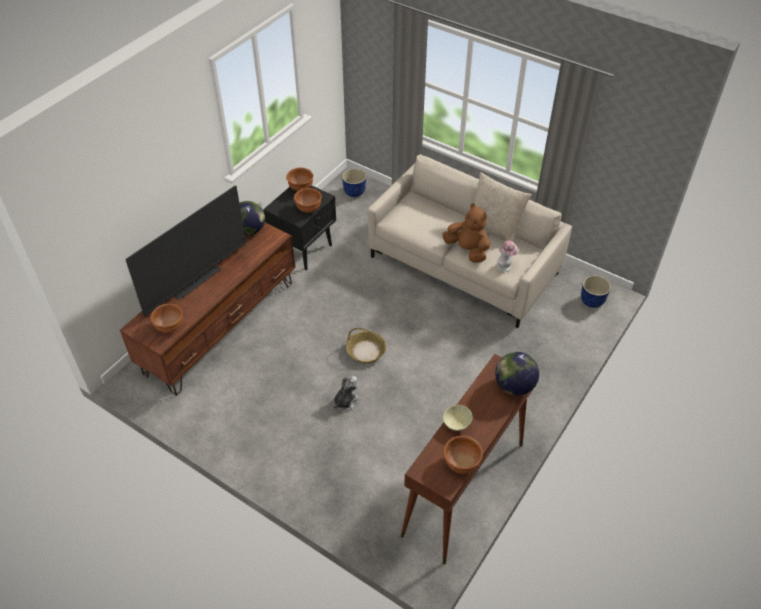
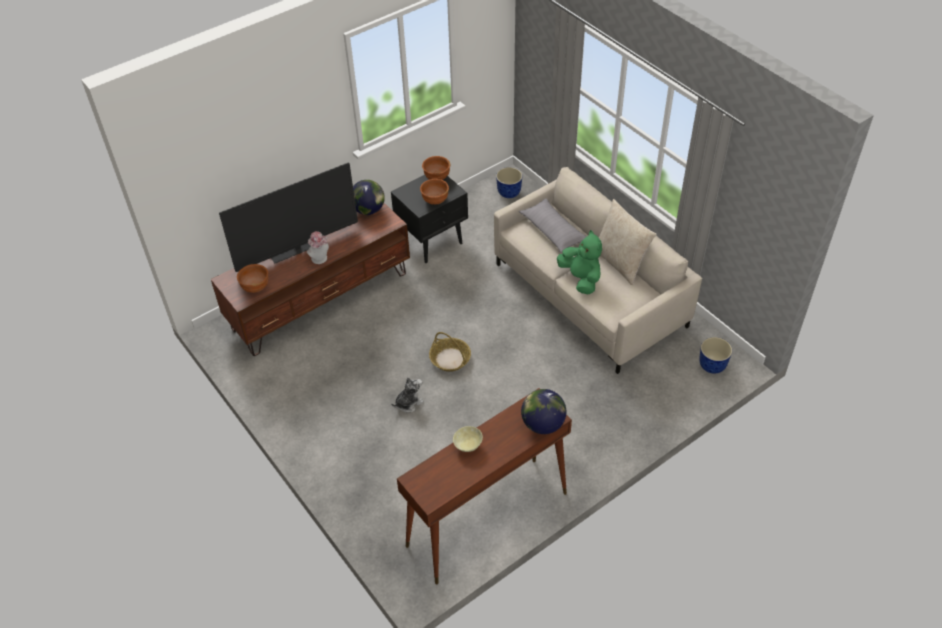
camera: 20 degrees right, 0 degrees up
brown plush toy [442,203,490,263] -> green plush toy [557,230,602,294]
brown bowl [444,436,483,474] -> none
hat [496,240,519,272] -> hat moved to [307,231,329,264]
none -> grey pillow [519,199,587,253]

